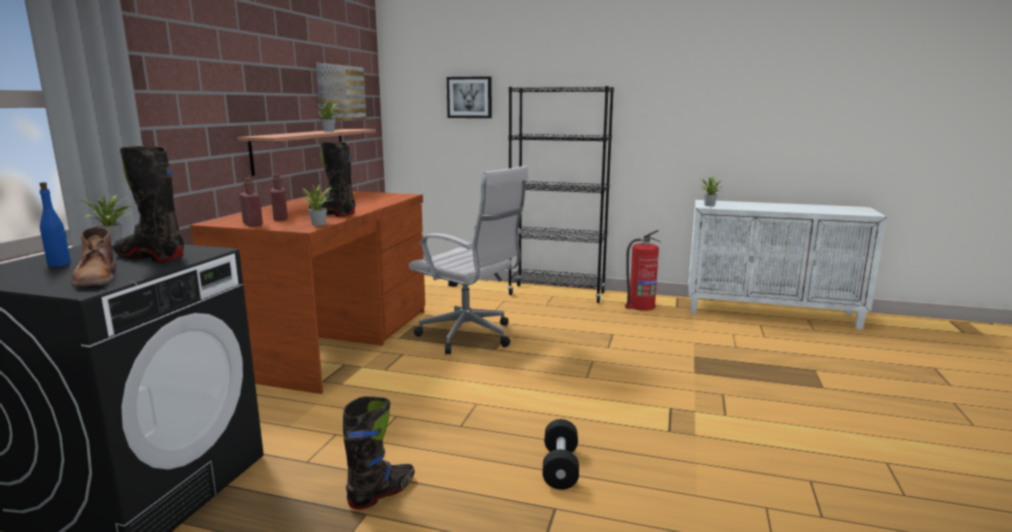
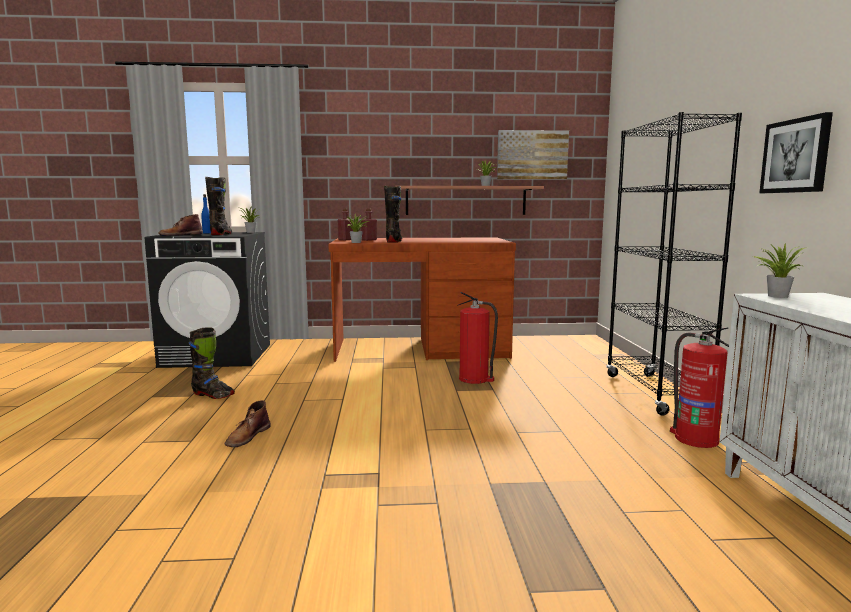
camera: 70 degrees right, 5 degrees down
white office chair [409,166,529,354] -> fire extinguisher [457,292,498,384]
picture [447,76,492,118] -> picture moved to [759,112,833,193]
black dumbbell [542,419,579,490] -> brown boot [225,400,271,447]

